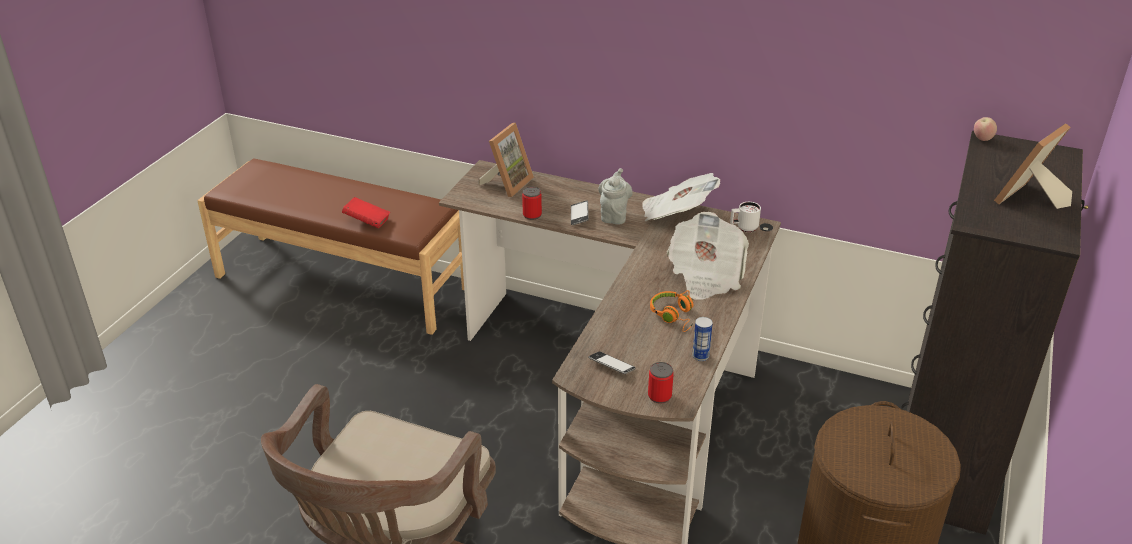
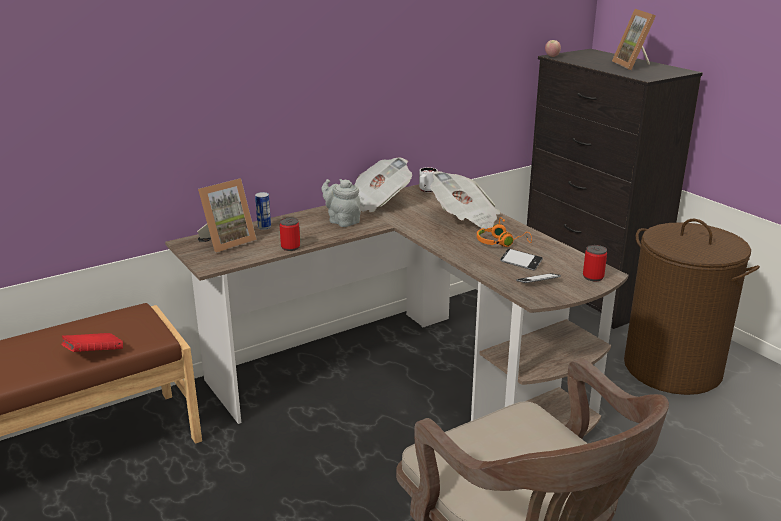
camera: 55 degrees left, 10 degrees down
picture frame [478,123,534,197] -> picture frame turned 75 degrees clockwise [197,178,257,252]
phone [571,200,589,225] -> phone moved to [500,249,543,270]
can [692,317,713,361] -> can moved to [255,192,271,230]

